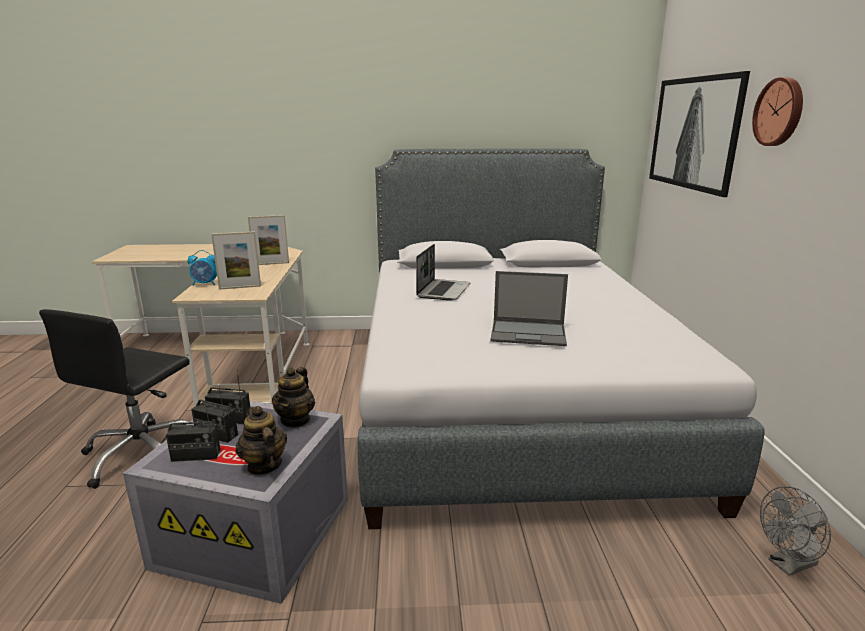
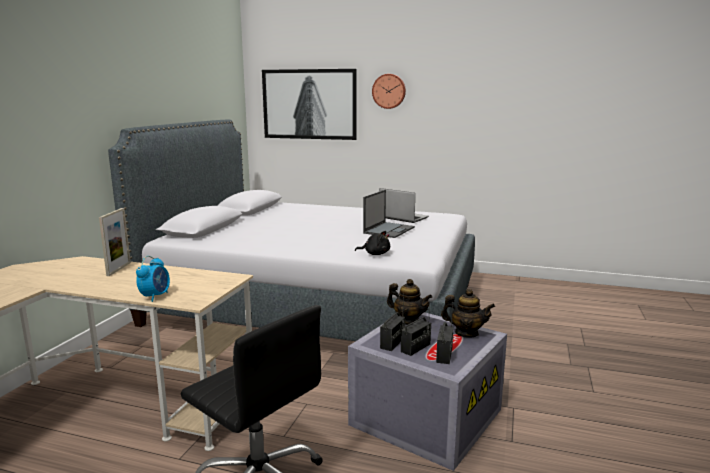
camera: 70 degrees left, 5 degrees down
picture frame [211,232,261,290] -> none
teapot [236,406,287,475] -> teapot turned 150 degrees counterclockwise [441,289,495,338]
laptop [416,244,470,301] -> laptop moved to [379,188,429,223]
grey fan [760,486,831,576] -> none
none -> black plush toy [355,231,390,255]

